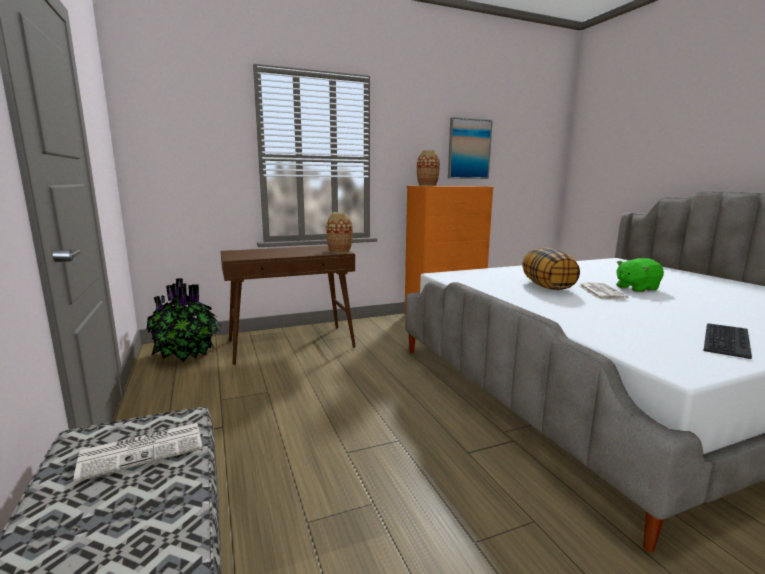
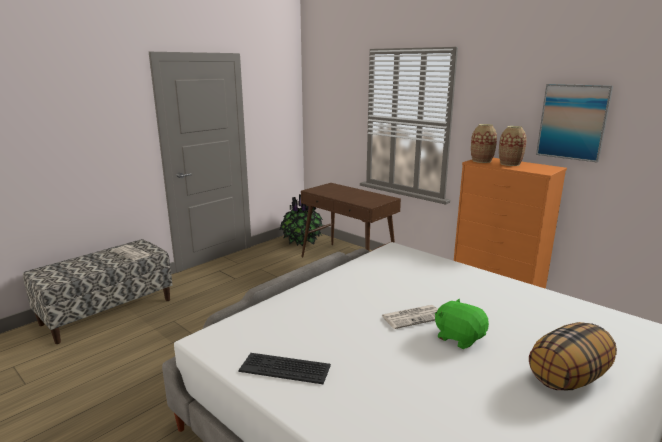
camera: 65 degrees right, 5 degrees up
vase [326,212,353,253] -> vase moved to [499,126,527,166]
pillow [522,247,580,290] -> pillow moved to [529,322,617,391]

